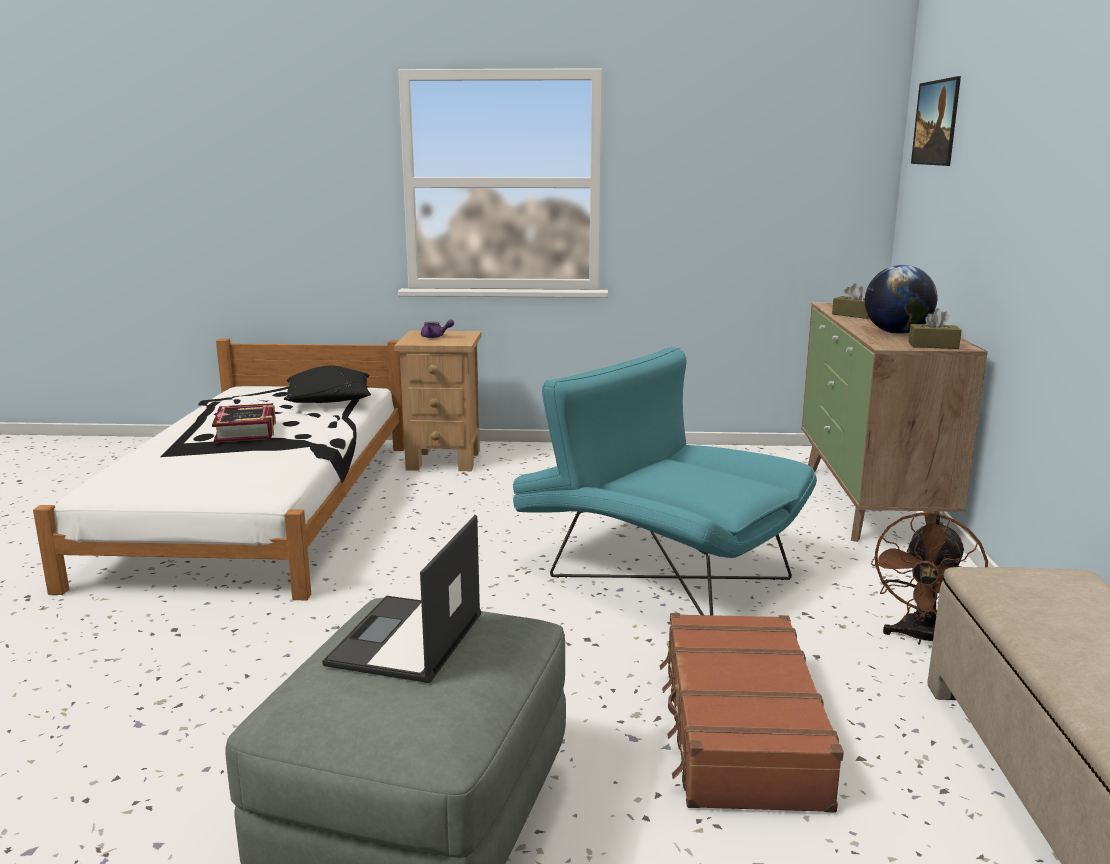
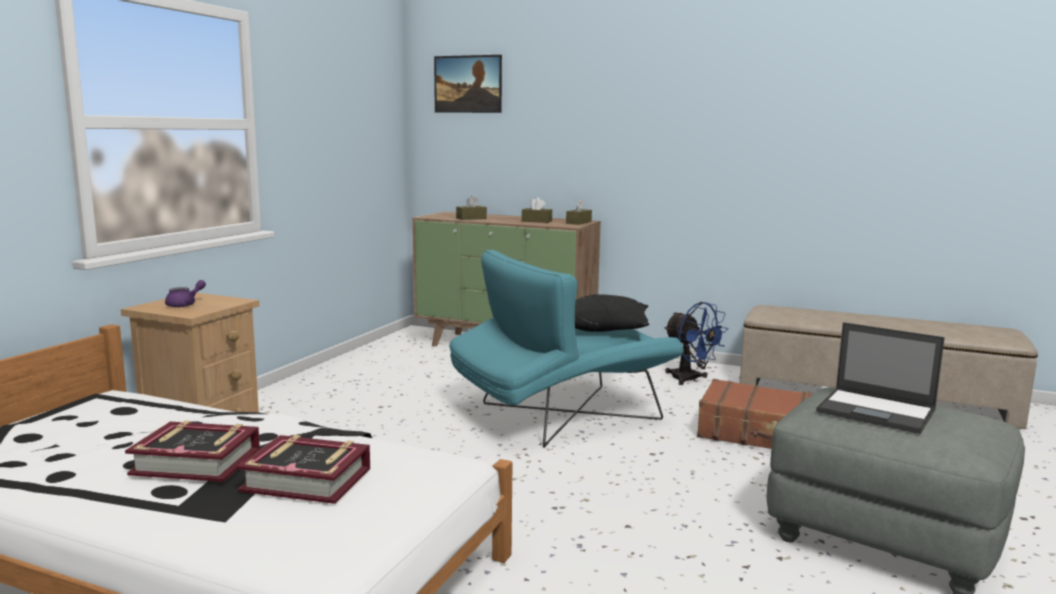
camera: 70 degrees left, 5 degrees down
black pillow [284,365,371,403] -> black pillow moved to [575,294,649,332]
globe [865,265,938,334] -> brown tissue box [522,197,552,223]
brown fan [871,512,988,645] -> blue fan [664,302,728,385]
none -> book [237,435,370,504]

